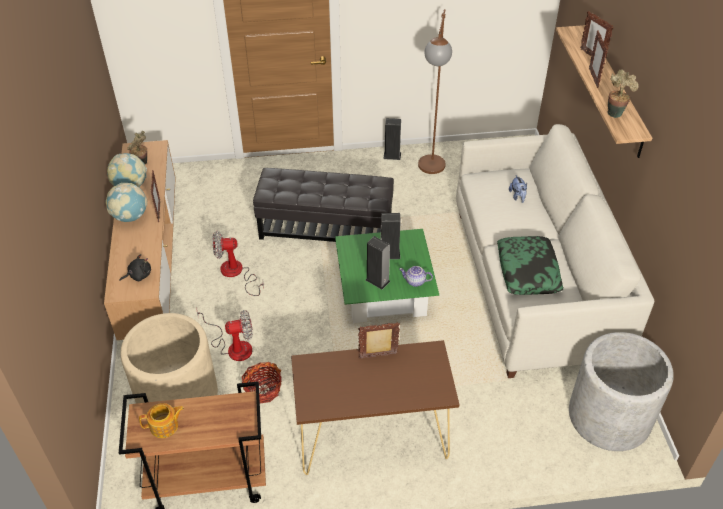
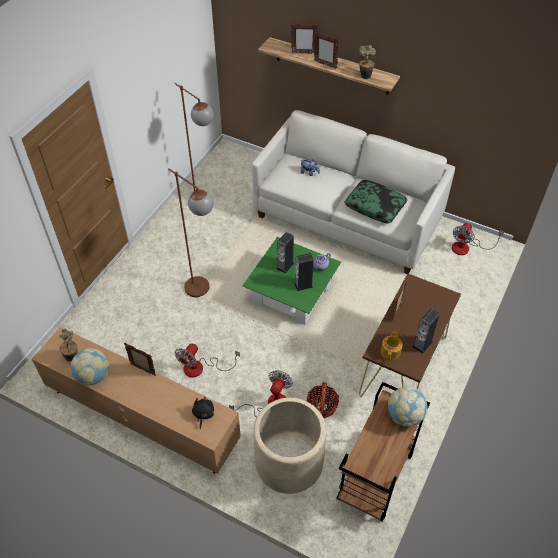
camera: 55 degrees left, 5 degrees up
globe [106,183,148,222] -> globe moved to [388,386,428,427]
teapot [139,403,184,438] -> teapot moved to [381,330,403,361]
black ottoman [253,168,394,242] -> brown floor lamp [168,169,214,297]
speaker [384,118,401,160] -> speaker moved to [412,308,440,354]
grey planter [569,332,674,451] -> fan [452,223,504,255]

